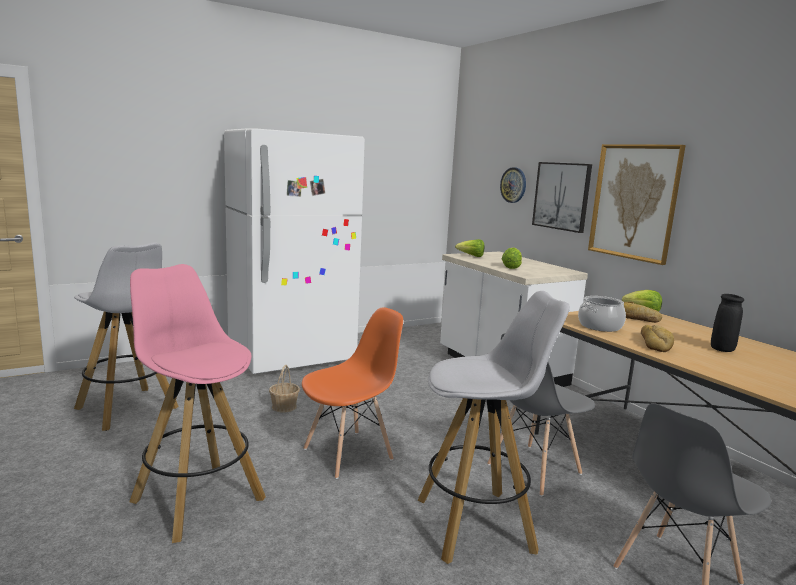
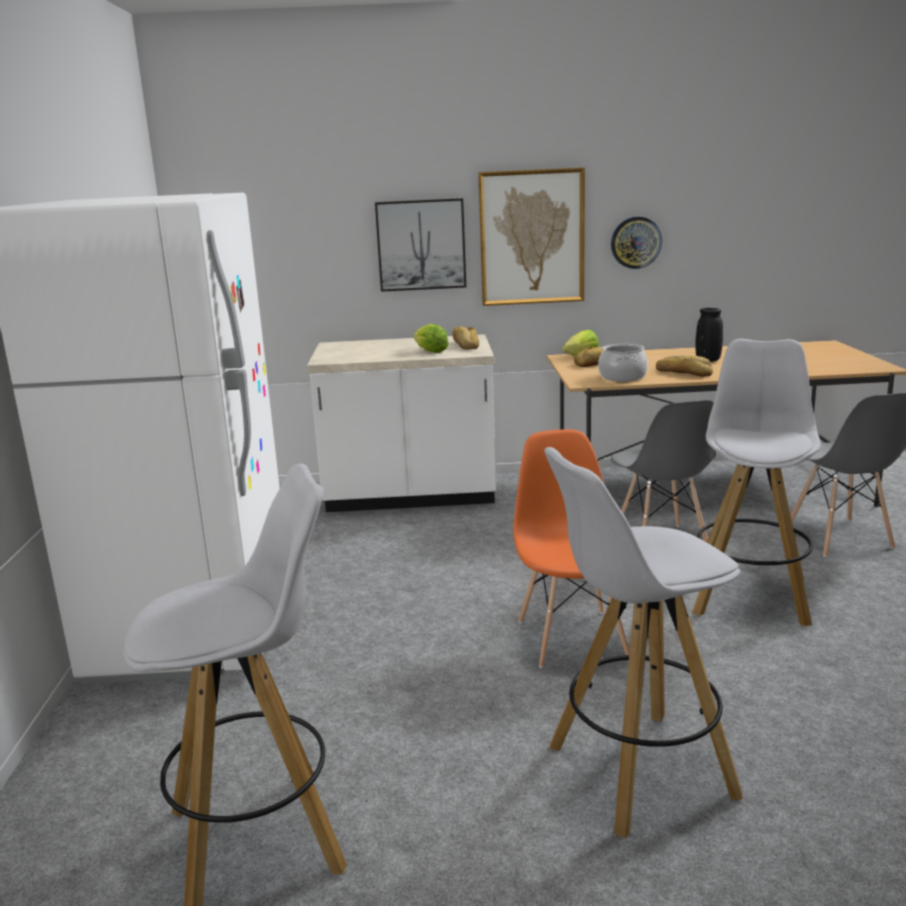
camera: 60 degrees left, 5 degrees up
pink stool [129,264,266,543] -> white stool [544,447,743,838]
basket [269,365,300,412] -> none
lettuce [455,239,485,257] -> none
wall clock [500,167,526,203] -> wall clock moved to [611,217,662,269]
none -> bread [452,326,479,350]

